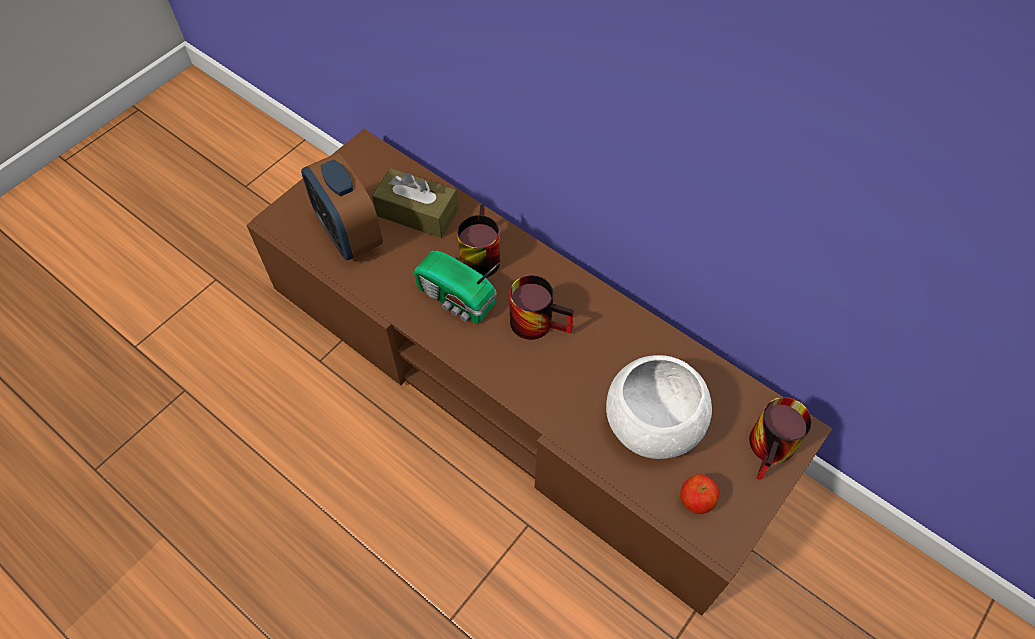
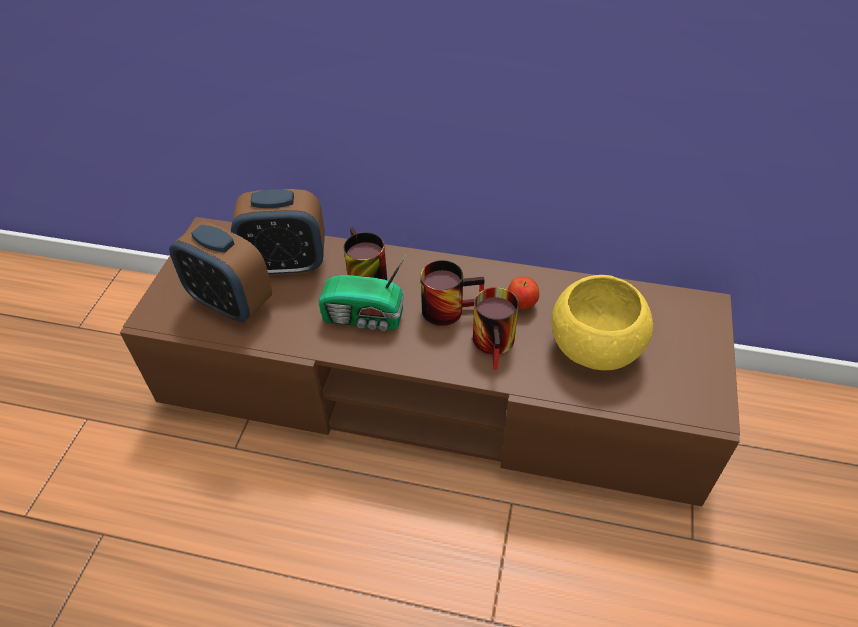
camera: 25 degrees left, 10 degrees down
brown tissue box [372,168,458,238] -> alarm clock [231,189,325,276]
white bowl [606,355,712,459] -> yellow bowl [552,275,653,370]
apple [680,474,719,514] -> apple moved to [508,277,539,310]
mug [749,397,812,480] -> mug moved to [473,287,519,369]

